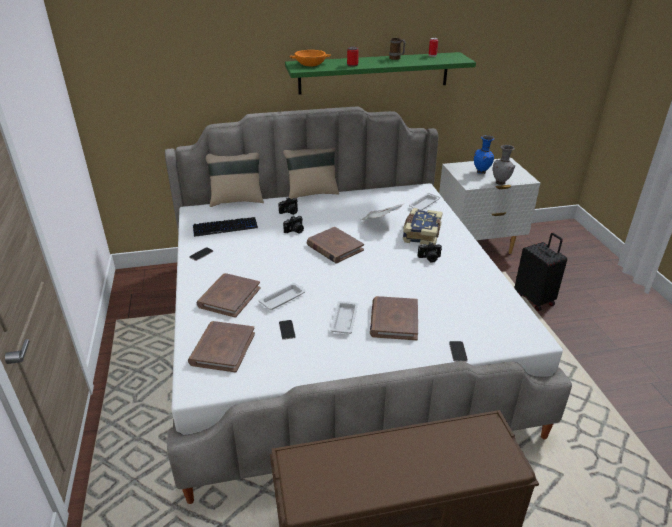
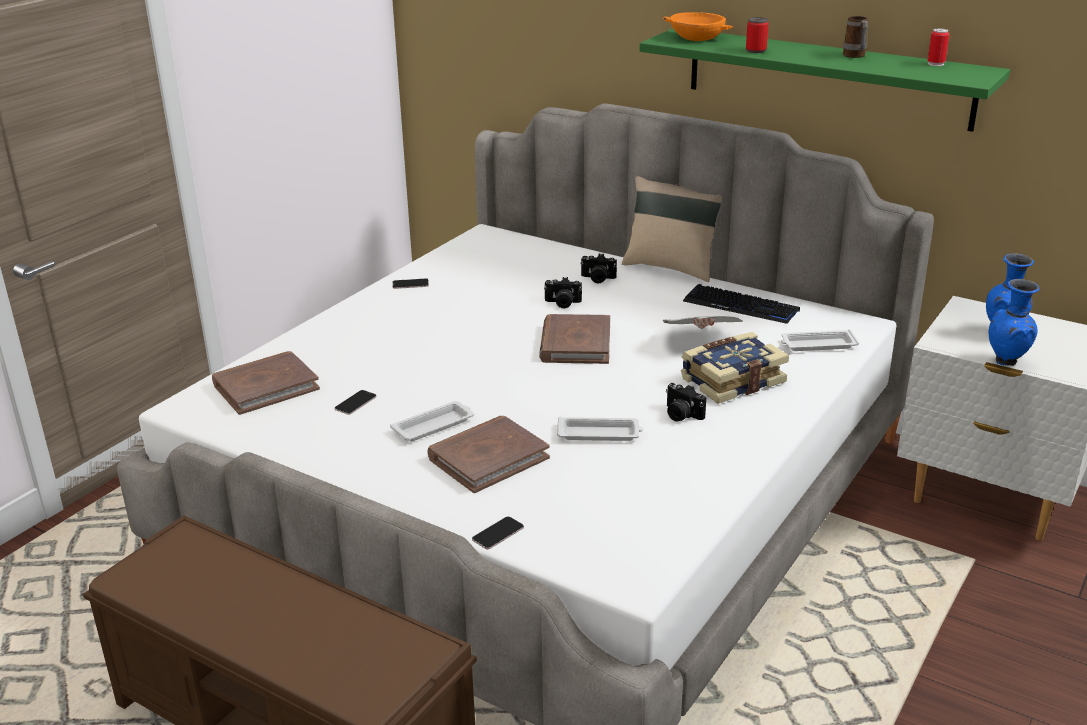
camera: 45 degrees right, 5 degrees down
keyboard [193,217,258,237] -> keyboard moved to [683,284,800,324]
brown book [197,273,261,318] -> none
beige pillow [206,153,264,207] -> none
white tray [258,283,306,310] -> white tray moved to [557,417,643,441]
grey vase [493,145,515,185] -> blue vase [988,279,1040,366]
black suitcase [515,233,567,311] -> none

